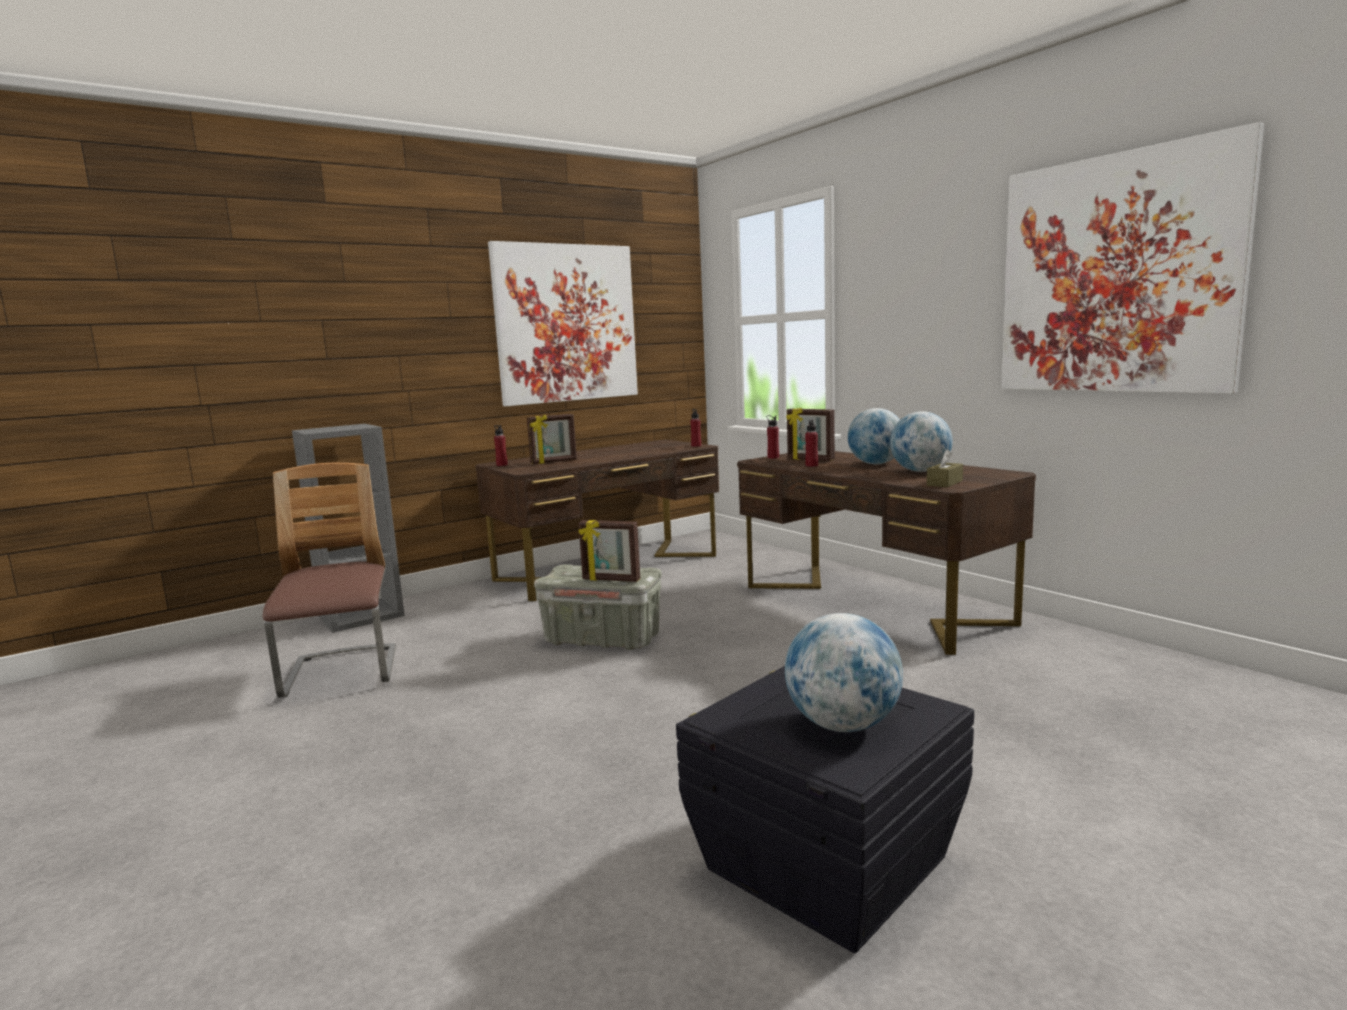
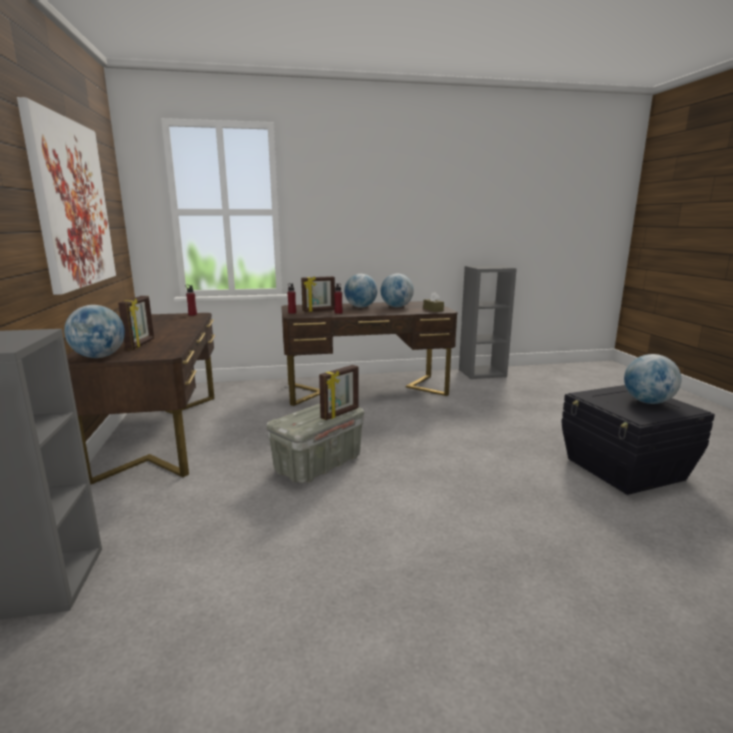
camera: 65 degrees left, 5 degrees up
chair [263,463,396,698] -> none
red bottle [494,425,508,466] -> globe [64,305,125,358]
picture [1001,122,1264,394] -> none
none -> grey bookcase [459,265,517,379]

